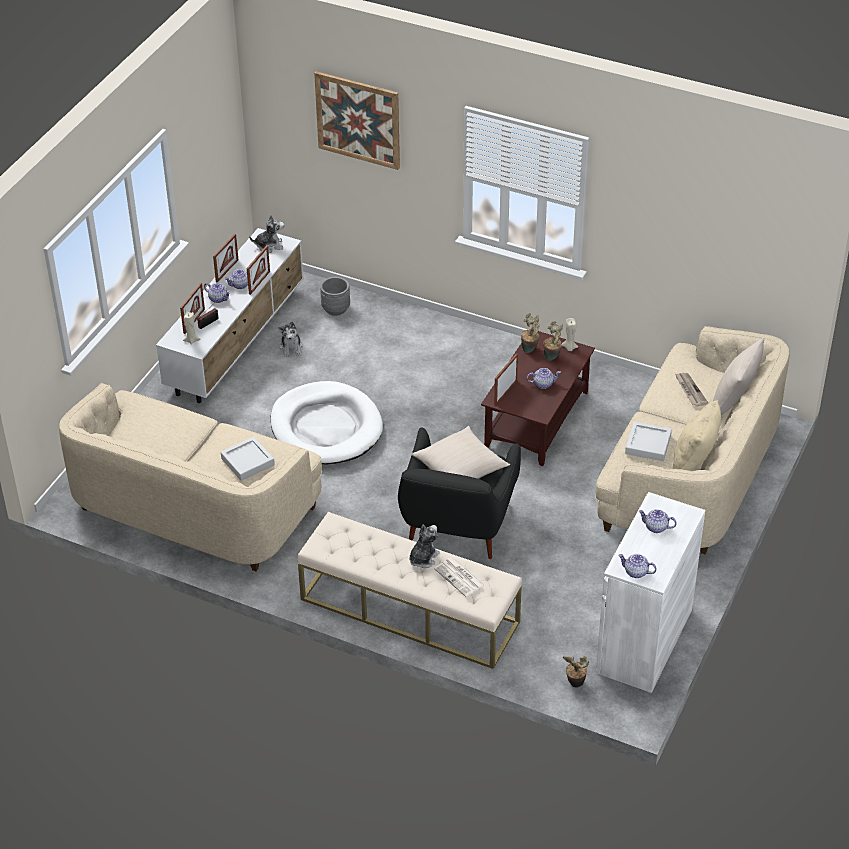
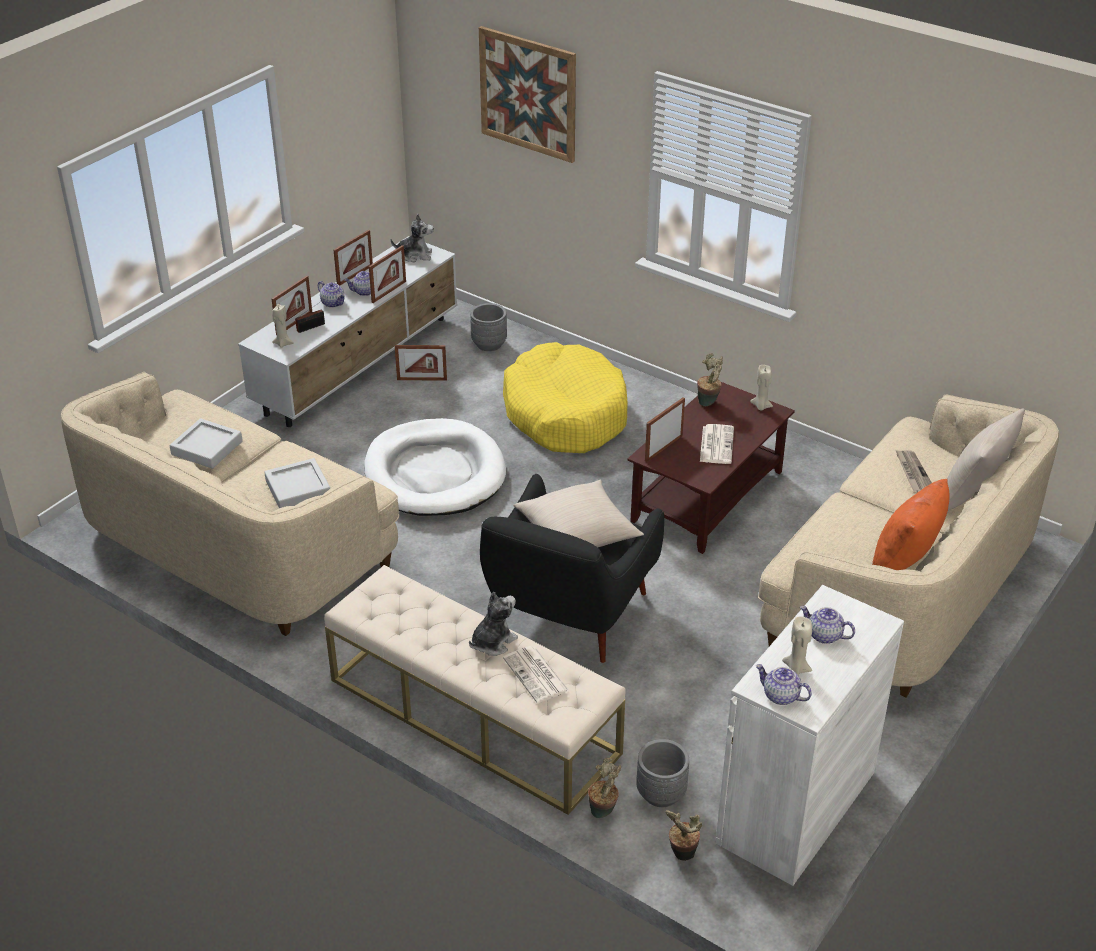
camera: 10 degrees right, 5 degrees down
plush toy [278,322,303,357] -> picture frame [395,345,447,381]
teapot [527,368,561,389] -> newspaper [700,424,734,464]
potted plant [543,321,563,361] -> potted plant moved to [588,758,621,818]
grey tray [625,422,672,461] -> grey tray moved to [170,418,243,469]
beige pillow [673,400,721,471] -> orange pillow [872,479,949,570]
none -> yellow dog bed [503,342,628,453]
none -> grey planter [636,739,689,807]
none -> beige candle [782,616,812,675]

